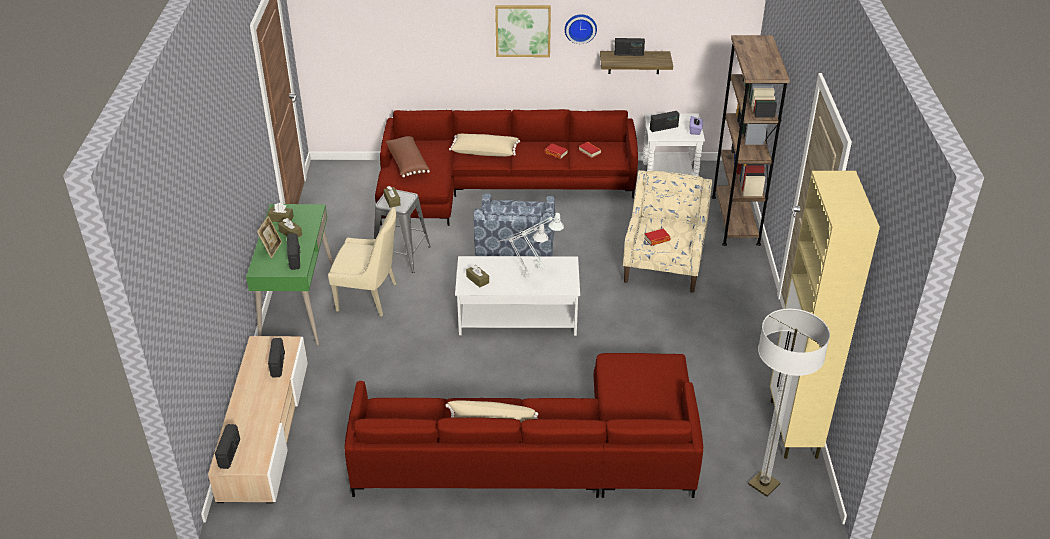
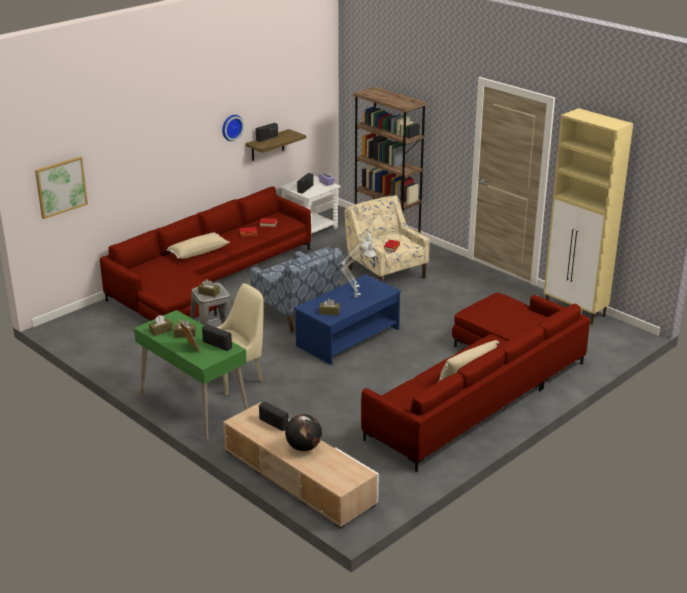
camera: 45 degrees left, 10 degrees down
radio [215,424,240,469] -> none
brown pillow [386,136,430,177] -> none
white coffee table [455,256,580,336] -> blue coffee table [294,274,401,365]
picture [495,5,551,57] -> picture moved to [35,157,88,219]
floor lamp [748,309,830,497] -> none
none -> globe [285,414,322,451]

